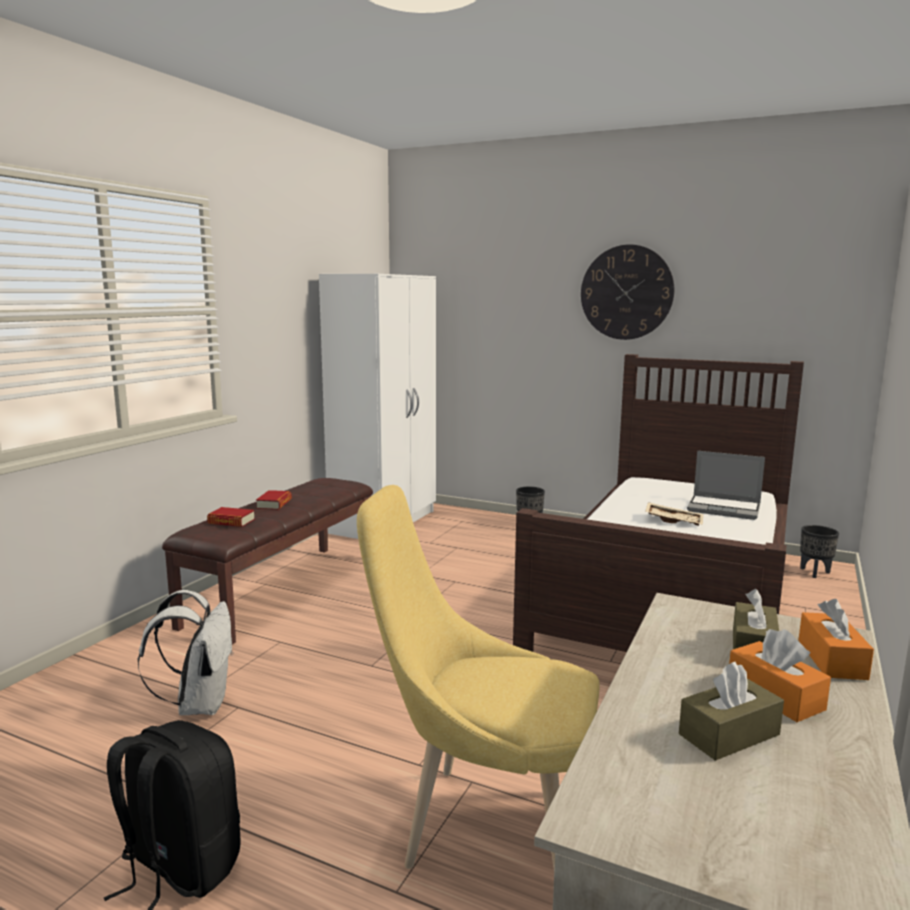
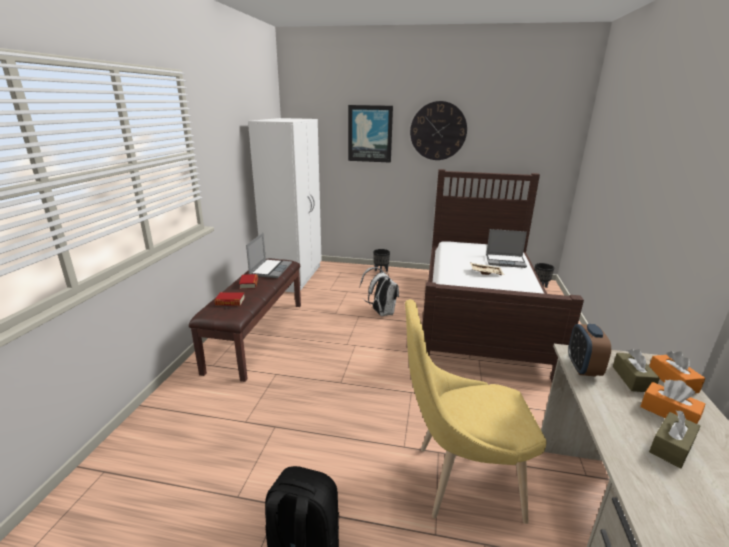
camera: 15 degrees left, 10 degrees up
white backpack [138,590,234,715] -> white backpack moved to [360,267,399,316]
none -> laptop [246,233,292,278]
none -> picture [348,105,393,163]
none -> alarm clock [568,324,611,377]

